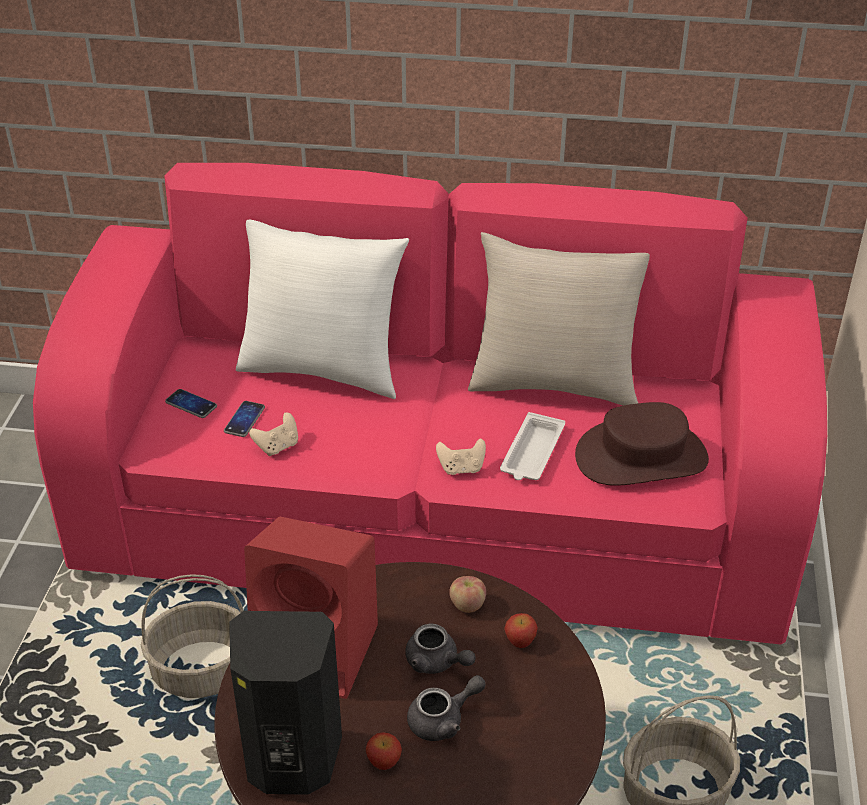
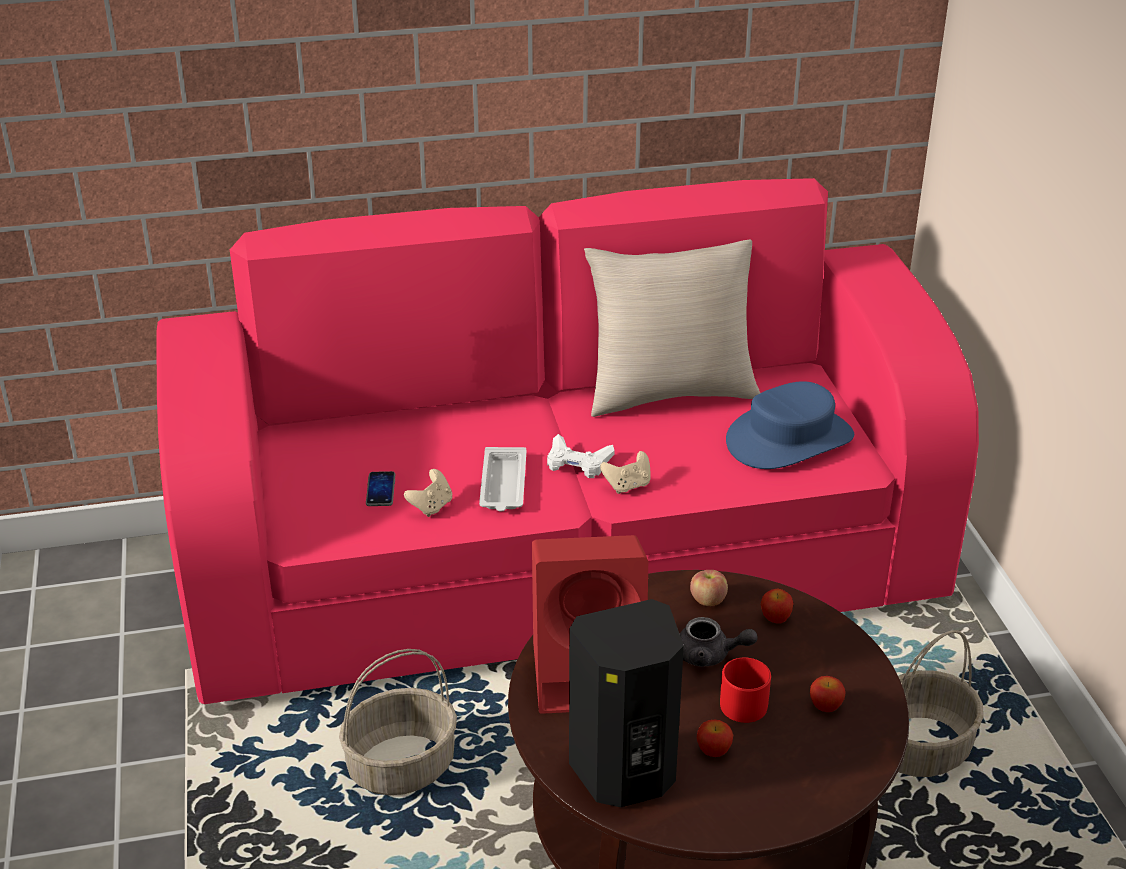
camera: 20 degrees left, 5 degrees down
phone [165,389,217,418] -> none
white pillow [236,220,409,399] -> none
grey teapot [407,675,486,741] -> red mug [720,658,771,723]
white tray [500,412,565,480] -> white tray moved to [479,447,527,512]
brown hat [575,402,709,486] -> blue hat [726,381,854,469]
none -> white game controller [547,434,614,478]
none -> apple [810,676,846,712]

